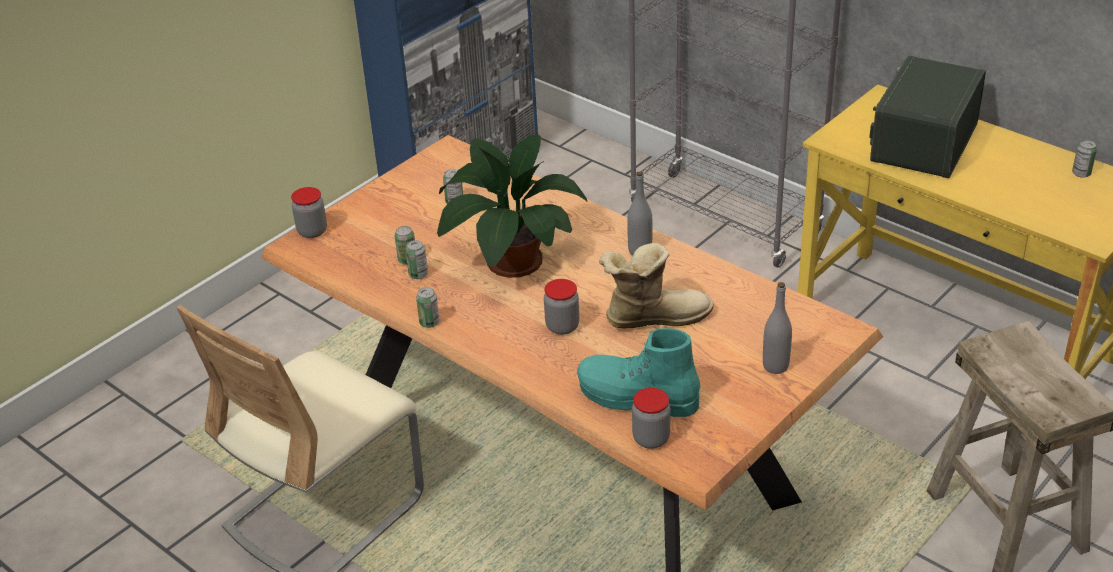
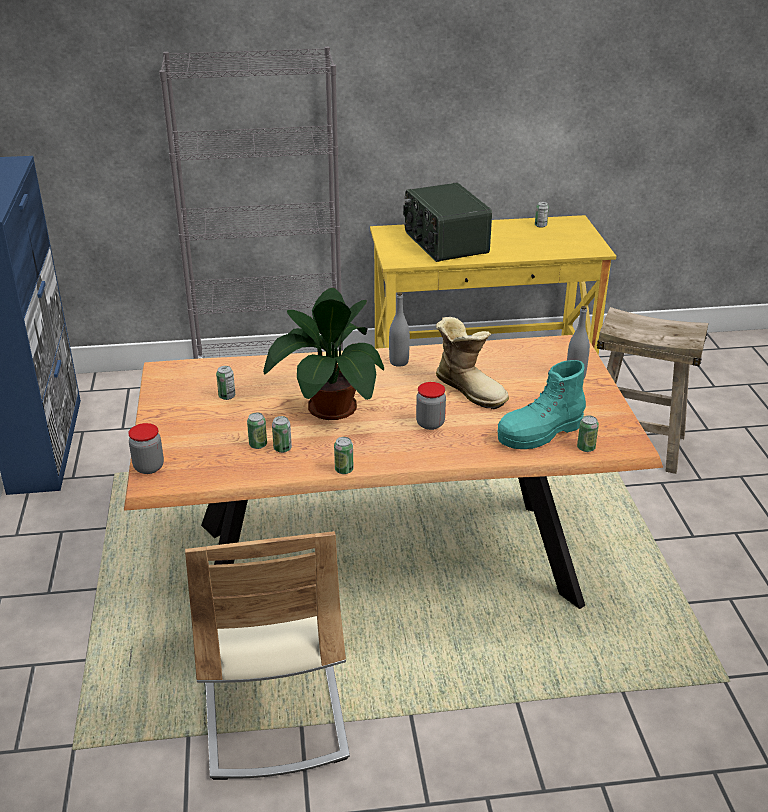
camera: 50 degrees left, 5 degrees down
boot [599,243,714,328] -> boot turned 105 degrees clockwise [436,317,509,409]
jar [632,388,670,449] -> can [577,416,599,452]

